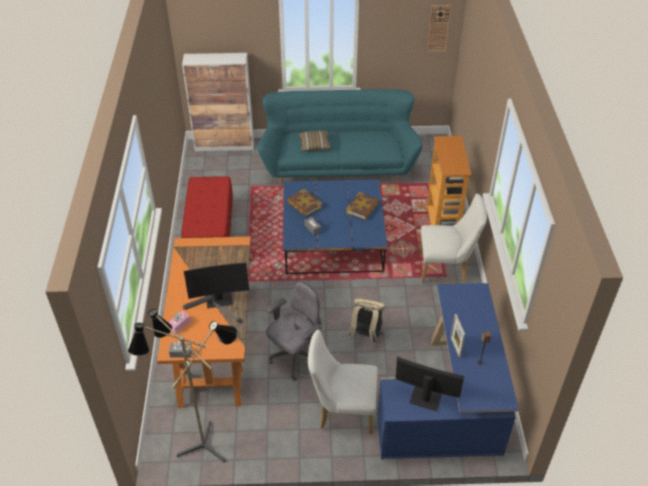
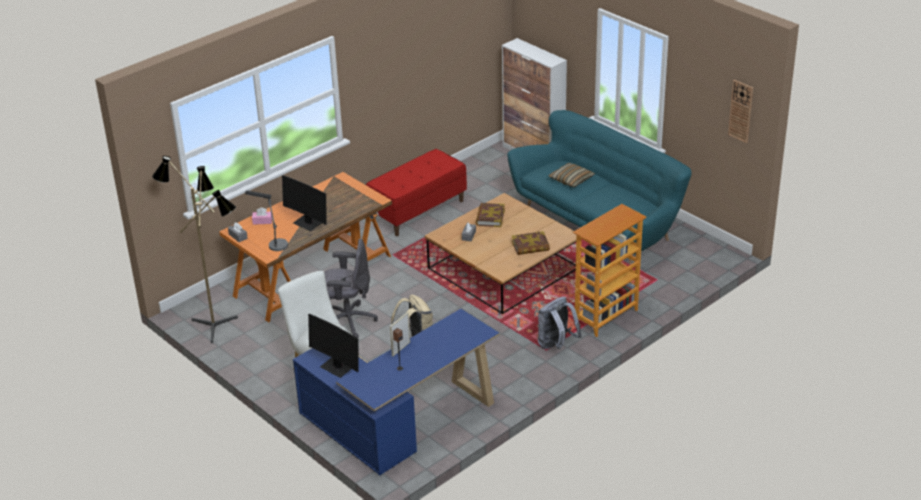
camera: 50 degrees right, 10 degrees down
blue coffee table [283,179,387,274] -> brown coffee table [425,193,576,314]
monitor [396,356,464,411] -> monitor turned 150 degrees clockwise [308,314,359,378]
white chair [419,194,487,283] -> grey backpack [538,297,582,350]

